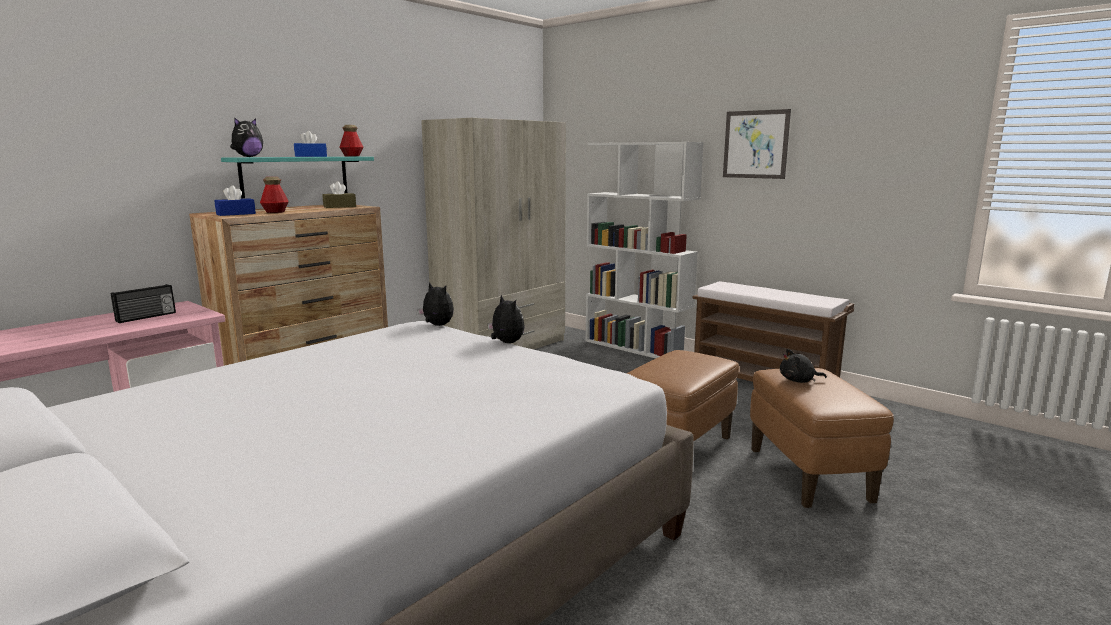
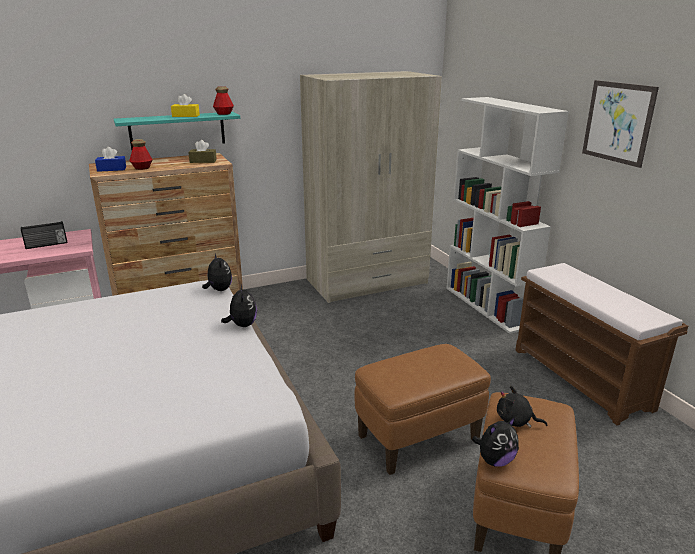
camera: 25 degrees right, 10 degrees up
plush toy [230,117,263,157] -> plush toy moved to [472,417,519,467]
blue tissue box [294,131,327,157] -> yellow tissue box [171,94,200,117]

